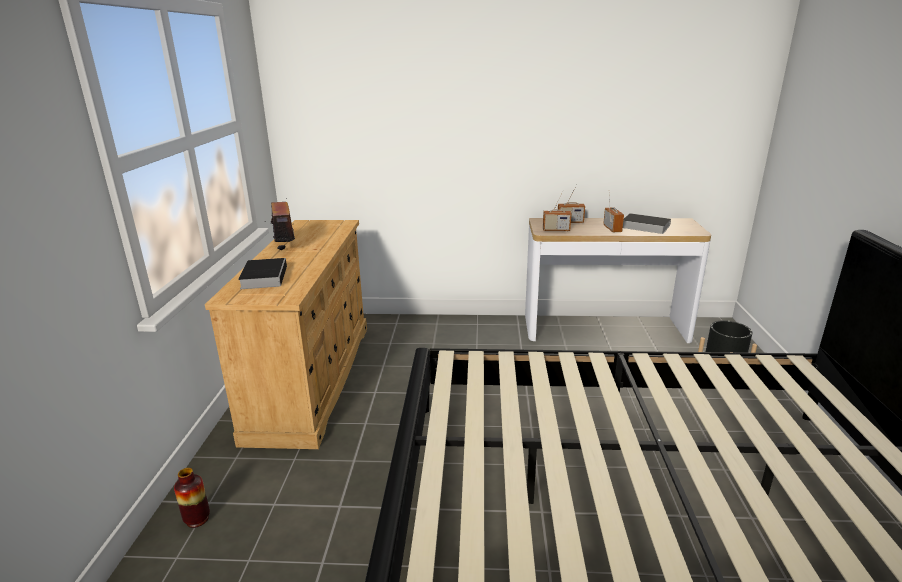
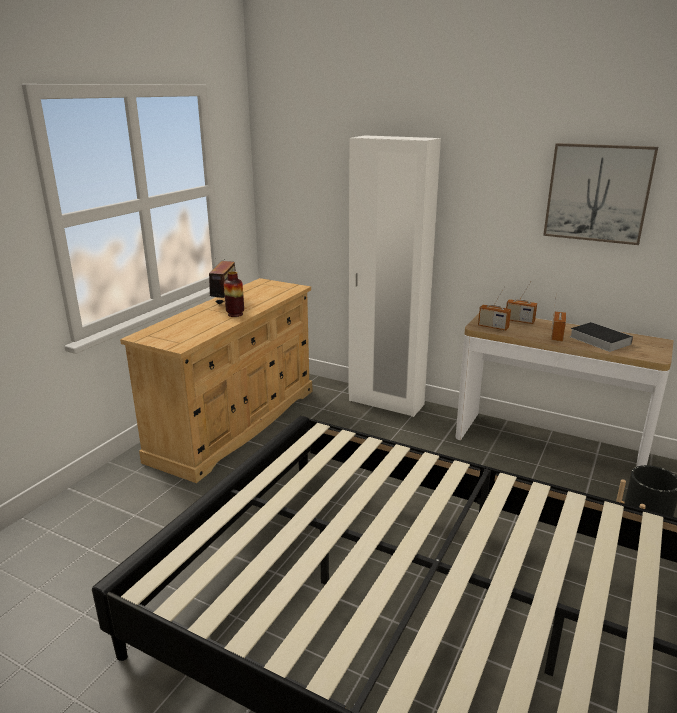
camera: 25 degrees right, 0 degrees up
vase [174,468,210,528] -> vase moved to [224,271,244,317]
book [238,258,287,289] -> none
none -> white wardrobe [348,135,441,417]
none -> picture [543,143,658,245]

